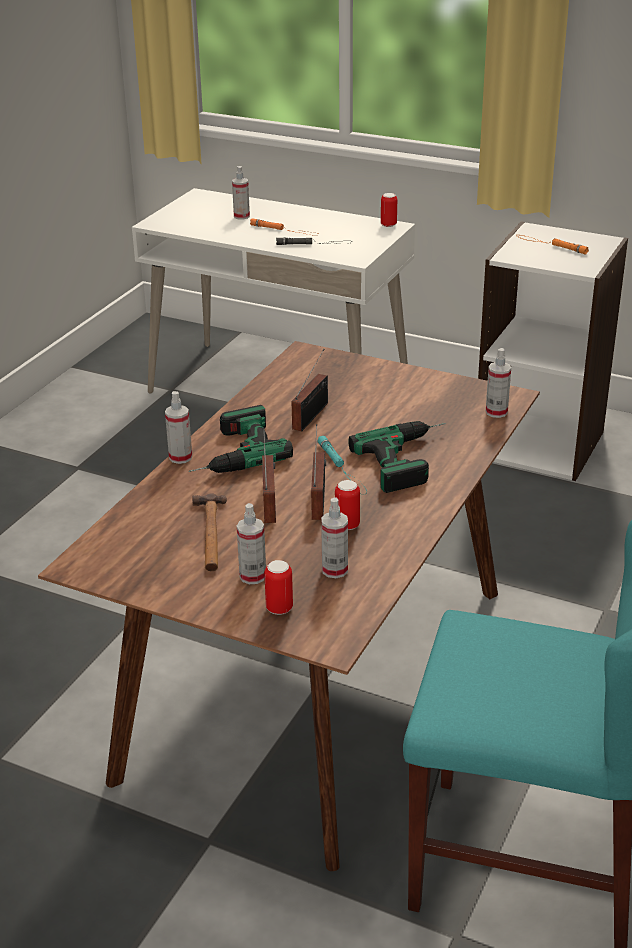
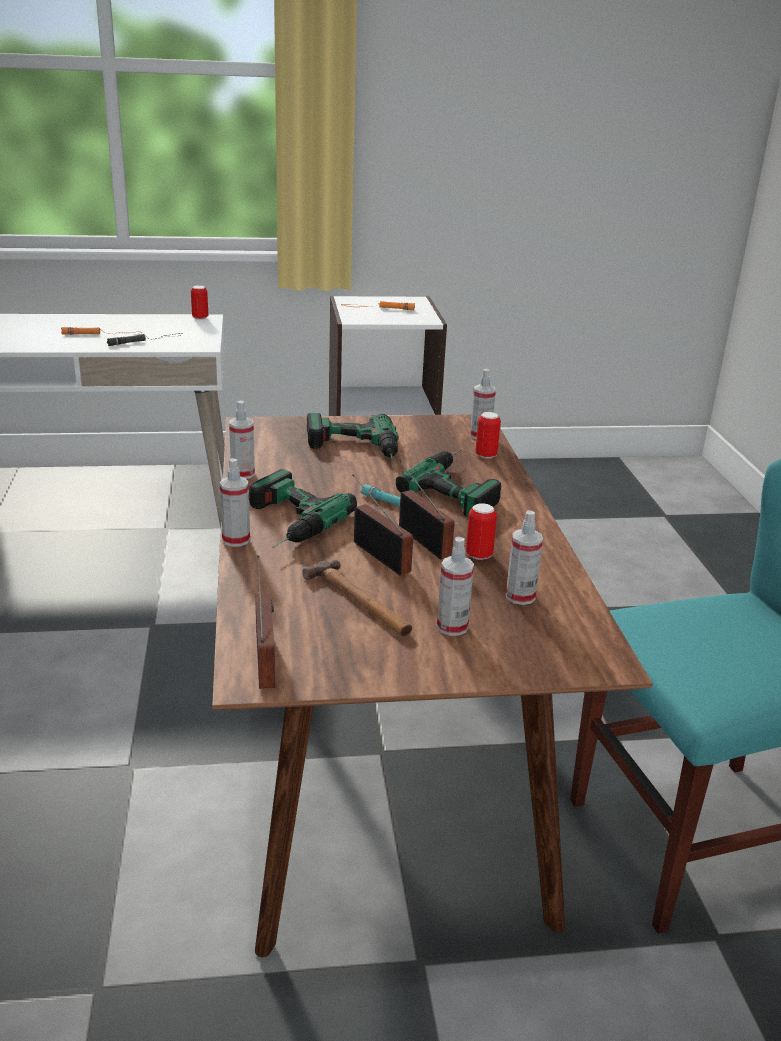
camera: 35 degrees left, 5 degrees down
spray bottle [232,166,250,220] -> spray bottle moved to [229,400,255,479]
can [264,560,293,615] -> can moved to [475,412,501,459]
radio [292,349,328,431] -> radio moved to [255,555,275,689]
none -> power drill [307,413,399,462]

